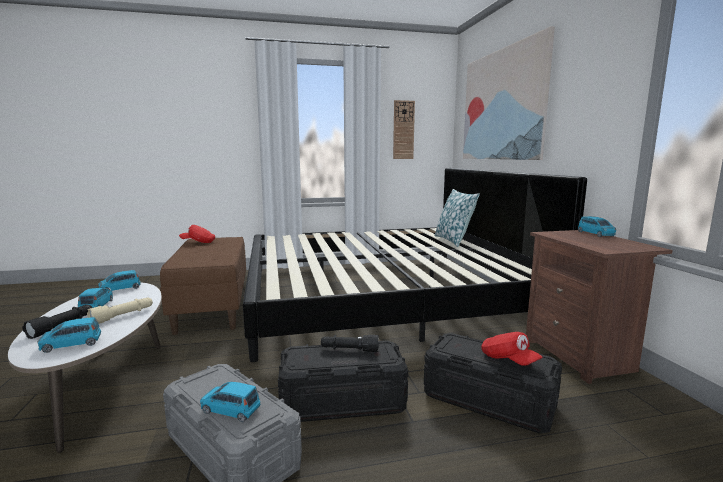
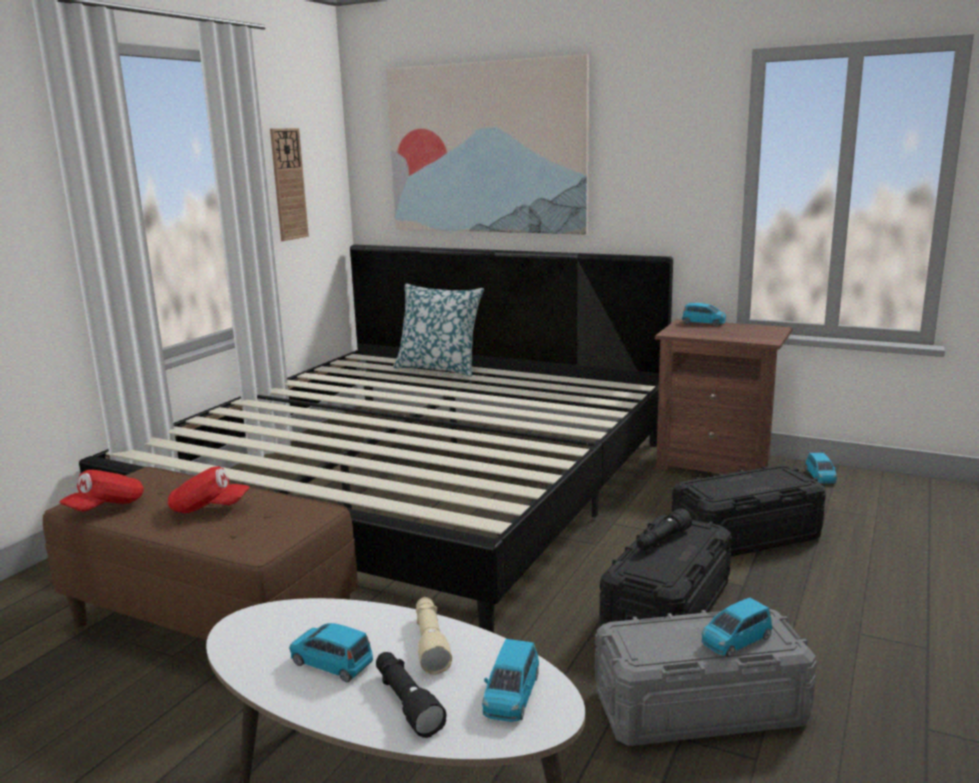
camera: 50 degrees left, 5 degrees up
blue toy car [98,270,141,291] -> blue toy car moved to [806,453,837,483]
red cap [481,332,543,366] -> red cap moved to [168,466,250,513]

